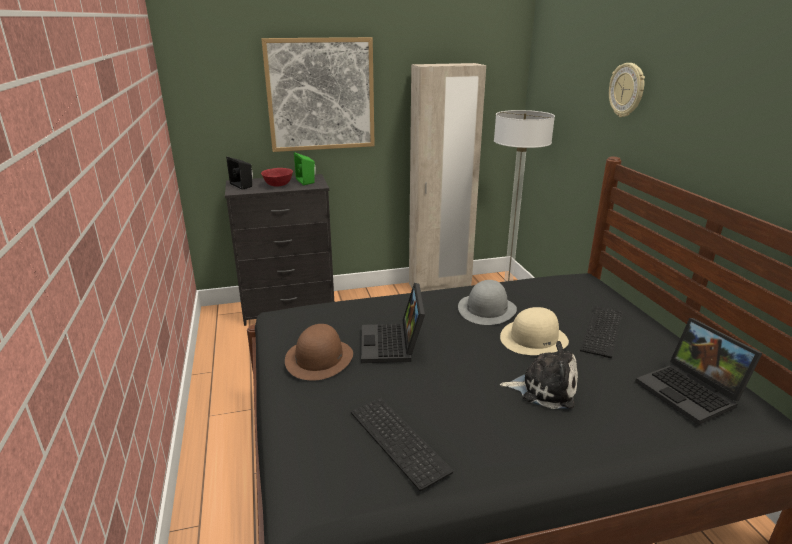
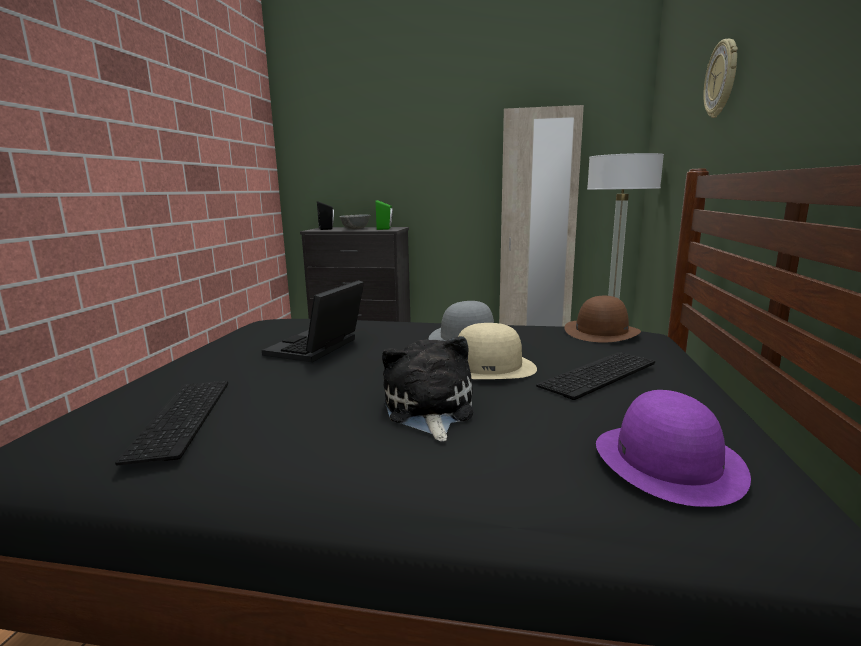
camera: 25 degrees right, 10 degrees down
picture [261,37,375,152] -> none
red bowl [261,168,293,186] -> grey bowl [339,214,370,230]
brown hat [285,324,353,380] -> brown hat moved to [564,296,641,343]
plush toy [500,341,578,409] -> plush toy turned 135 degrees counterclockwise [382,336,473,441]
laptop [635,318,763,425] -> purple hat [596,390,751,507]

